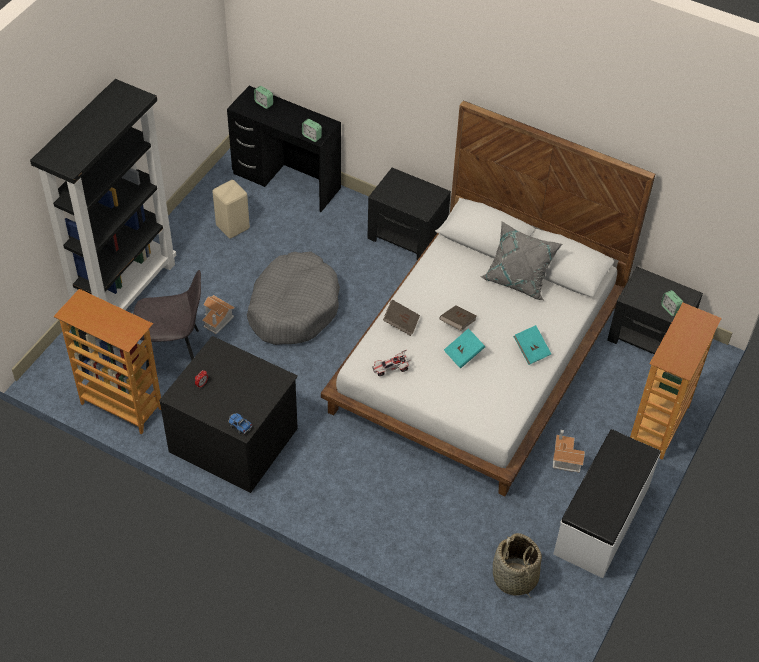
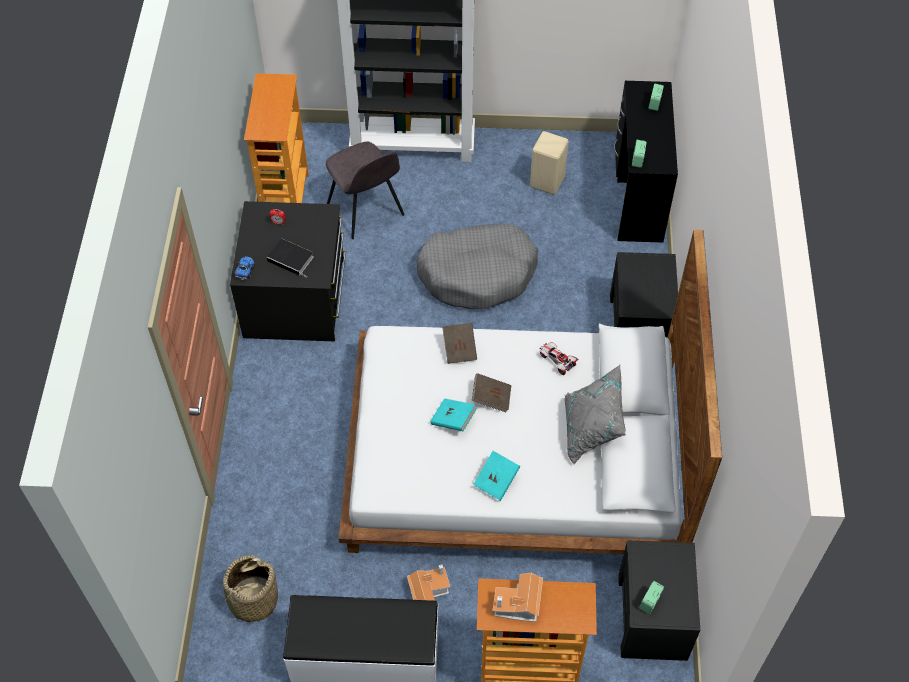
camera: 65 degrees right, 5 degrees up
toy house [202,295,235,334] -> toy house moved to [493,573,543,622]
toy car [372,350,411,376] -> toy car moved to [540,342,579,375]
none -> book [267,239,314,277]

